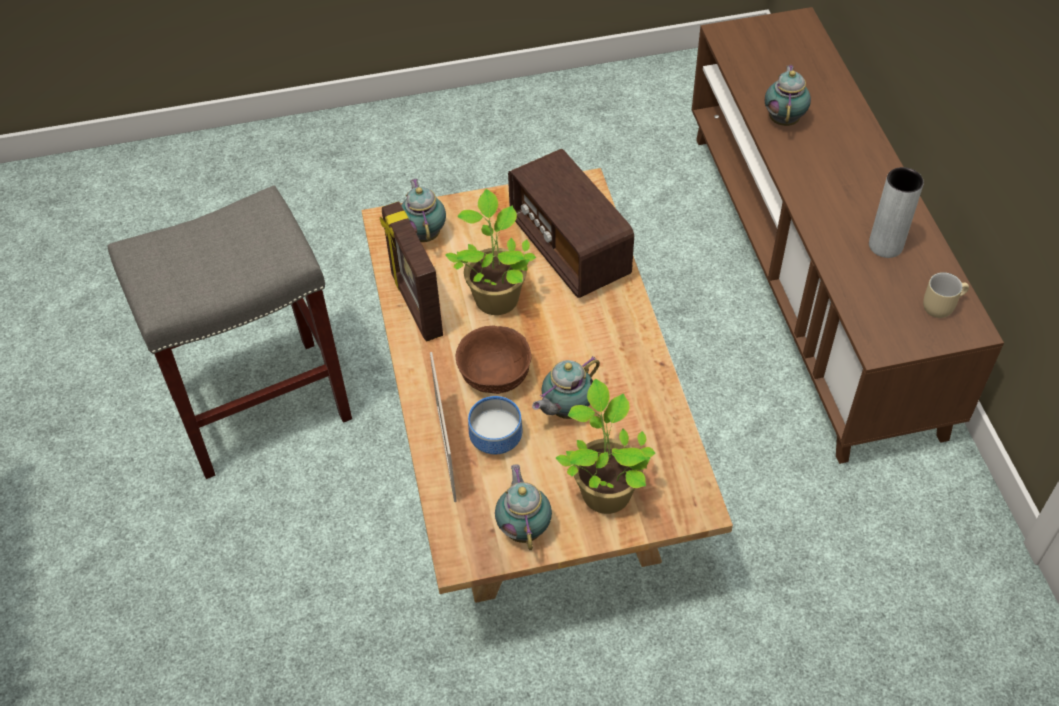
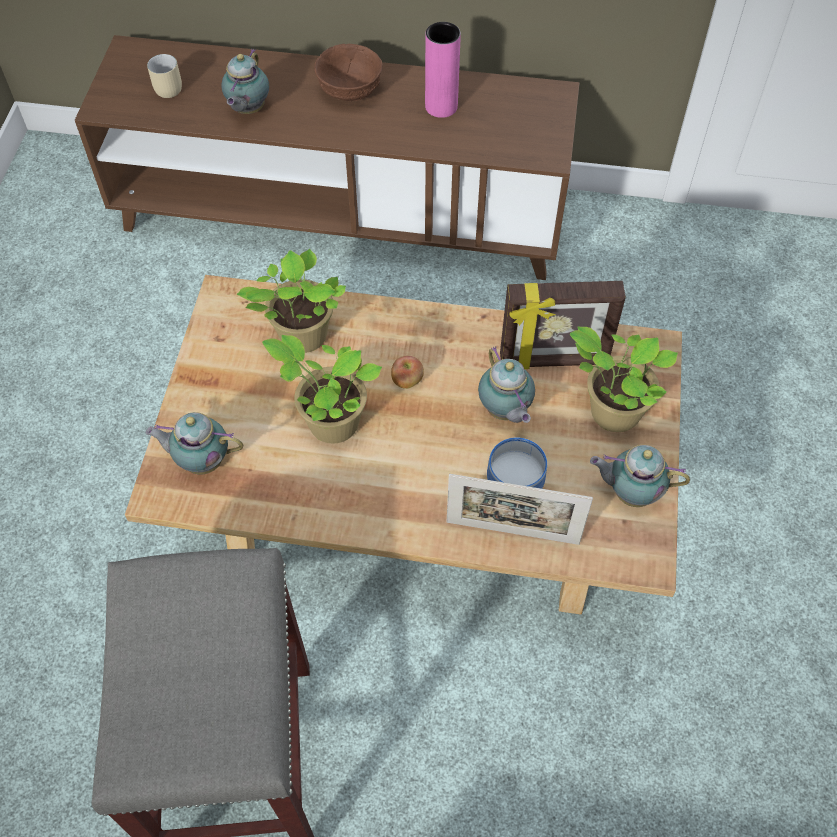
camera: 70 degrees left, 5 degrees up
picture frame [380,201,443,341] -> picture frame moved to [500,281,626,369]
brown bowl [456,325,532,394] -> brown bowl moved to [314,44,382,101]
radio [508,149,634,298] -> potted plant [237,249,346,353]
teapot [765,65,811,126] -> teapot turned 105 degrees counterclockwise [221,49,269,114]
grey vase [869,167,924,258] -> pink vase [425,22,461,118]
beige mug [923,272,969,318] -> beige mug moved to [147,54,182,98]
none -> apple [391,356,424,389]

